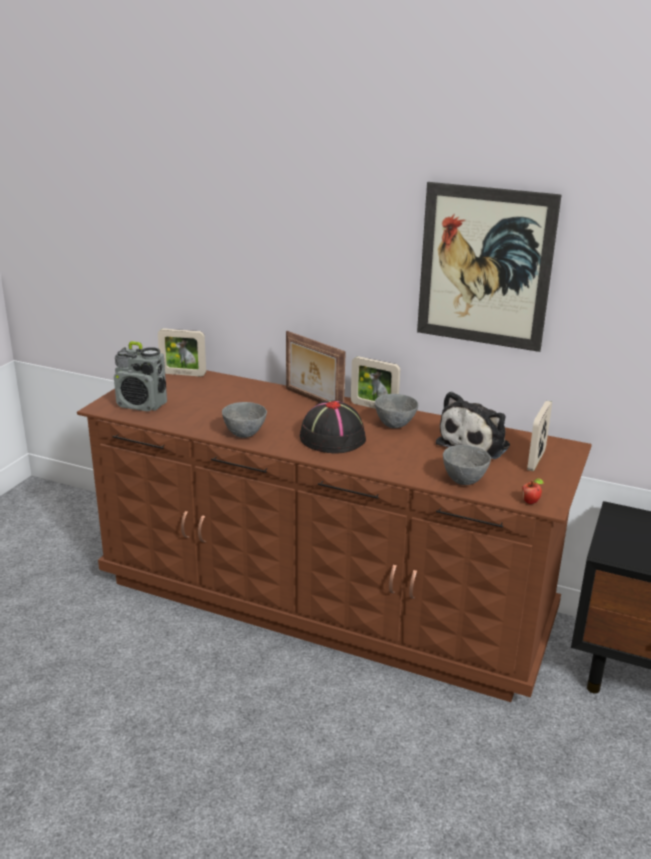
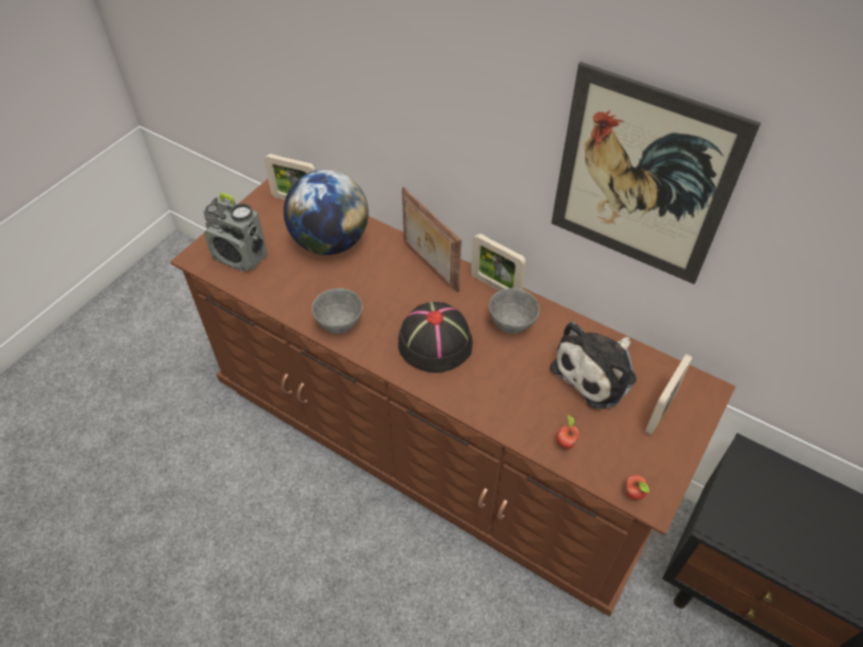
camera: 10 degrees right, 25 degrees up
grey bowl [443,445,491,485] -> apple [556,415,579,449]
none -> globe [283,170,369,255]

